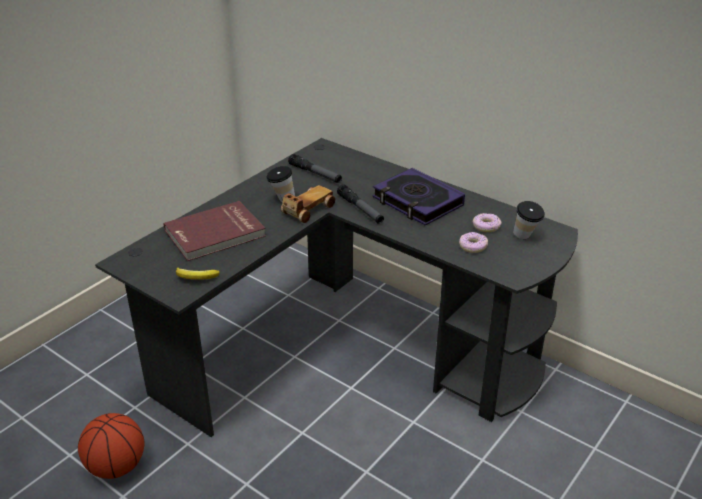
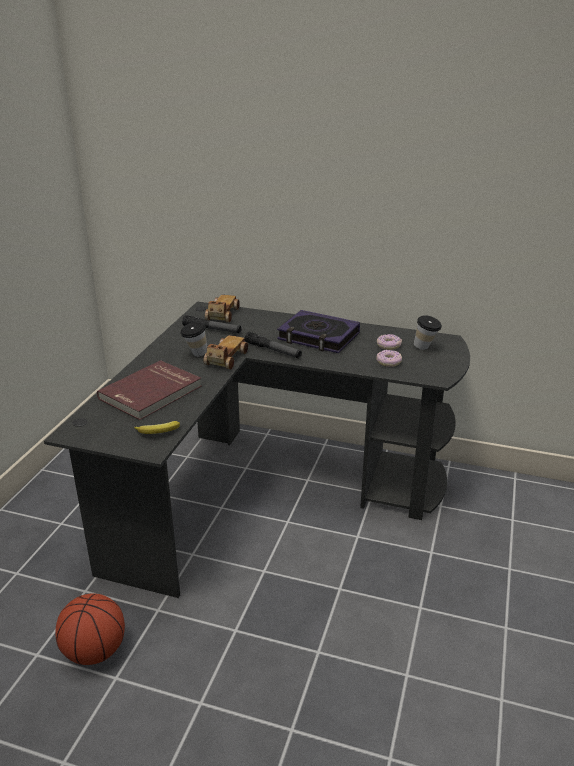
camera: 20 degrees left, 5 degrees down
none -> toy car [205,295,240,322]

